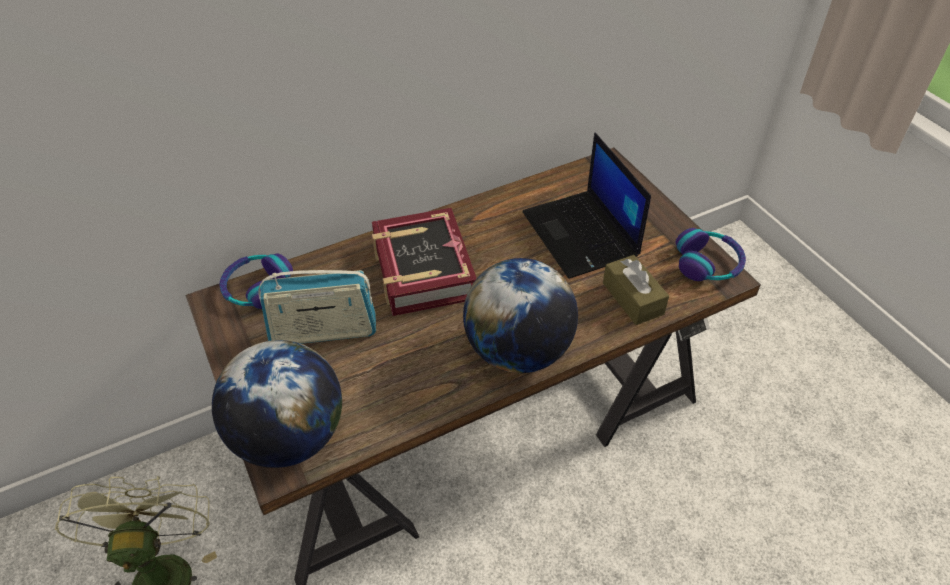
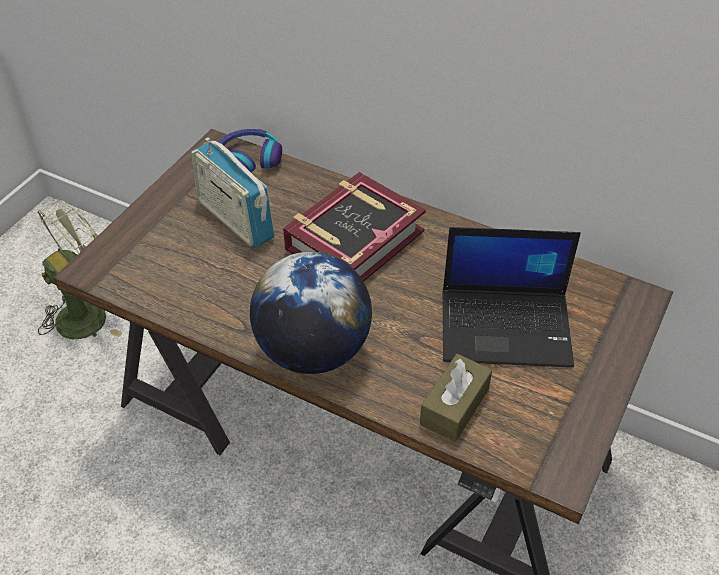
camera: 55 degrees right, 0 degrees up
globe [212,340,342,468] -> none
laptop [522,132,651,279] -> laptop turned 120 degrees counterclockwise [443,227,581,368]
headphones [675,228,746,281] -> none

